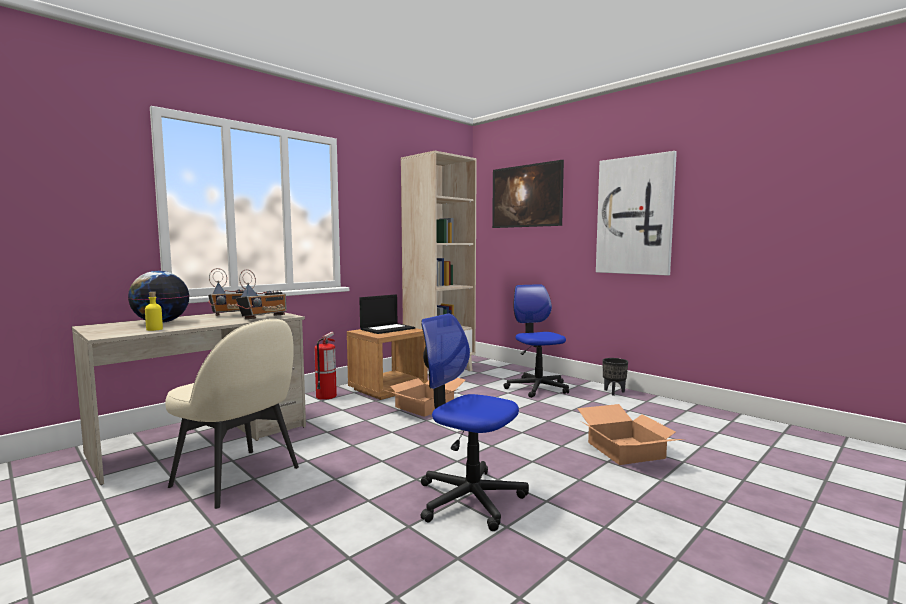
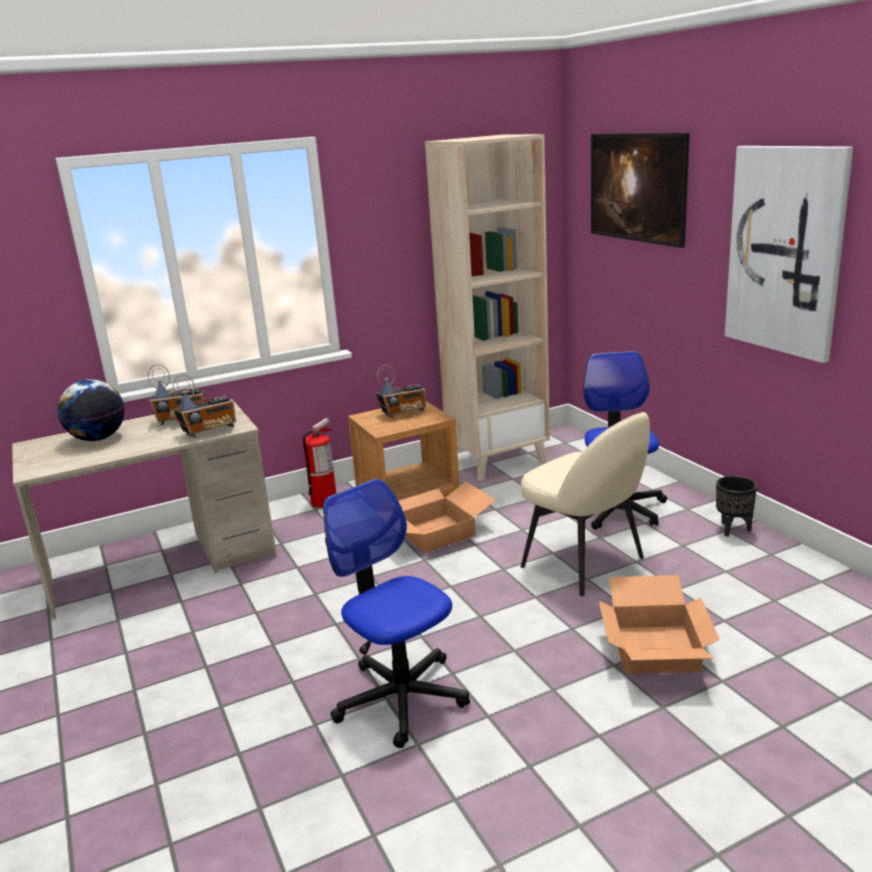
camera: 20 degrees right, 15 degrees up
yellow bottle [145,292,163,331] -> none
beige chair [165,319,299,509] -> beige chair moved to [521,412,650,596]
laptop [359,294,415,334] -> radio [376,365,426,418]

